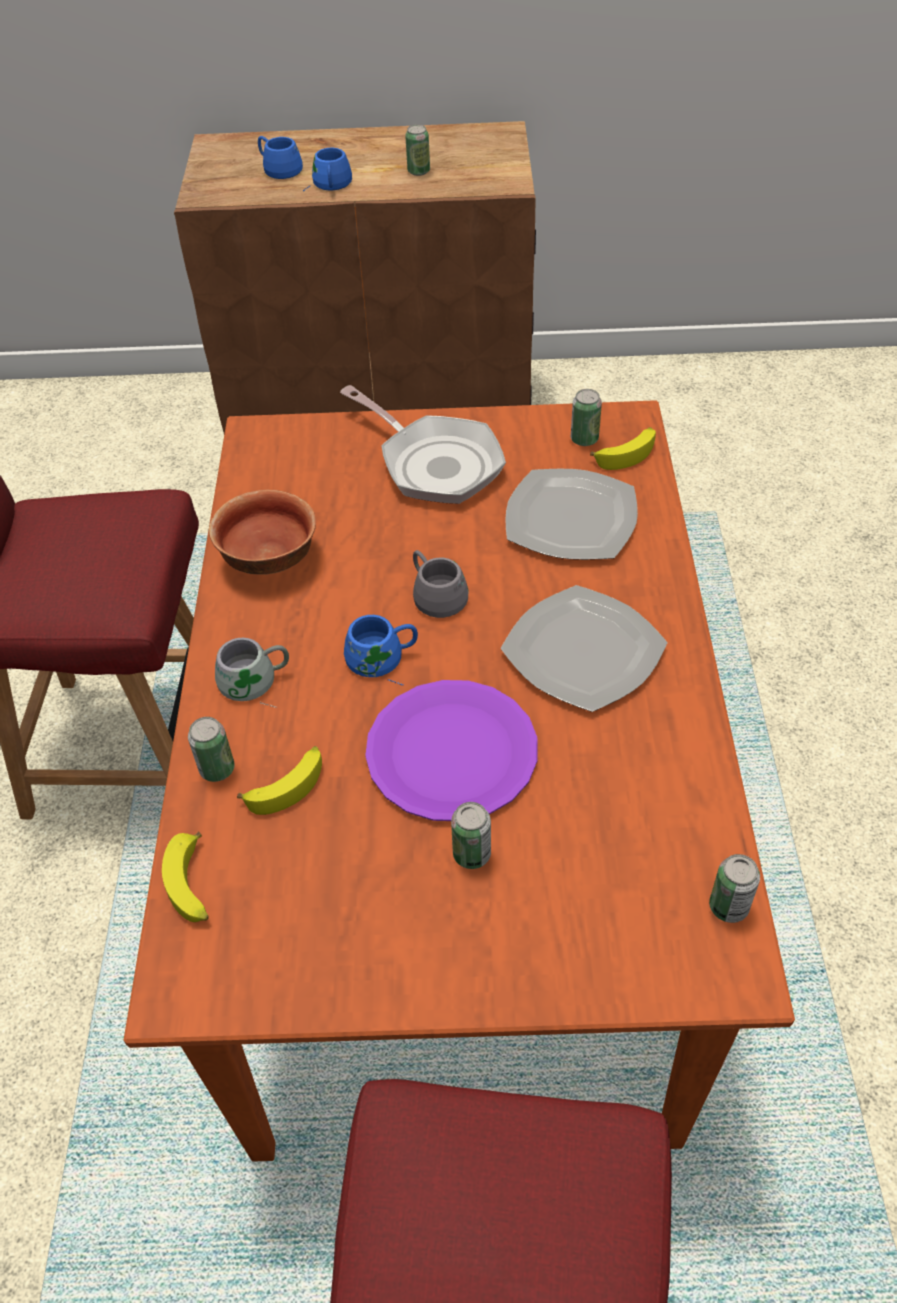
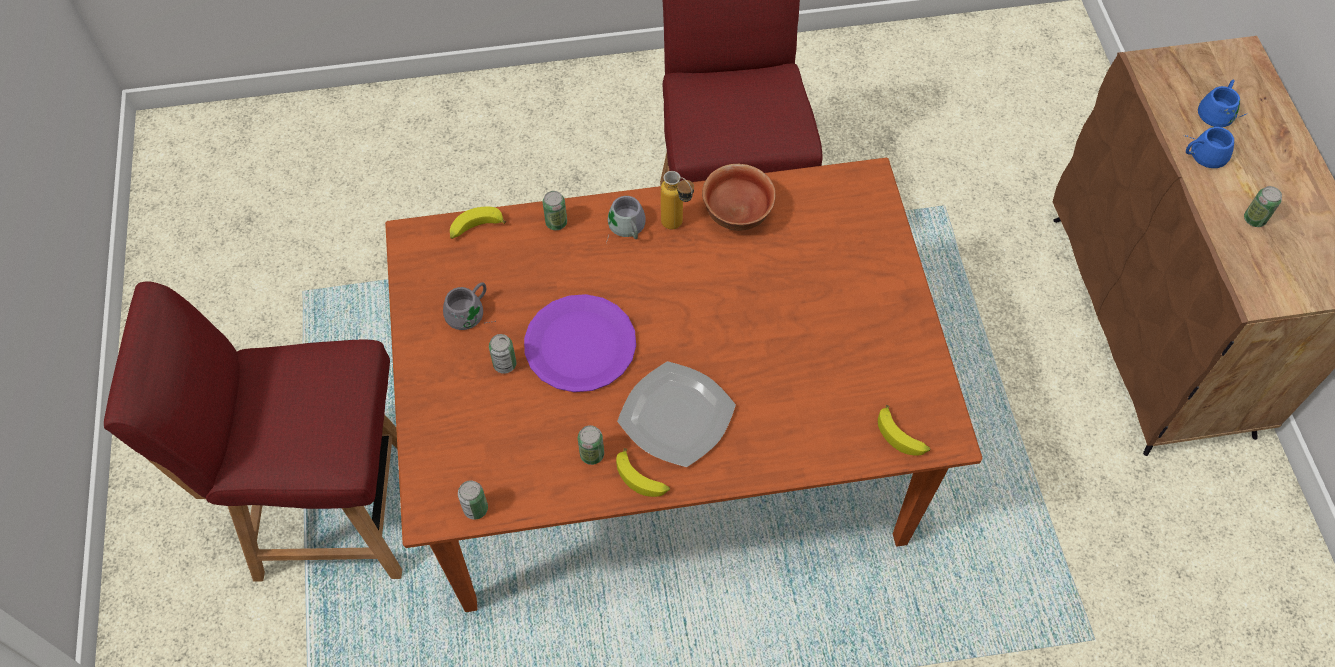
camera: 80 degrees right, 10 degrees up
banana [237,746,322,815] -> banana moved to [616,448,670,497]
frying pan [340,385,506,504] -> none
blue mug [344,615,418,686] -> none
grey mug [413,550,468,618] -> grey mug moved to [443,282,495,330]
plate [505,469,638,560] -> none
can [571,389,602,446] -> can moved to [578,425,604,465]
none -> bottle [661,171,694,229]

